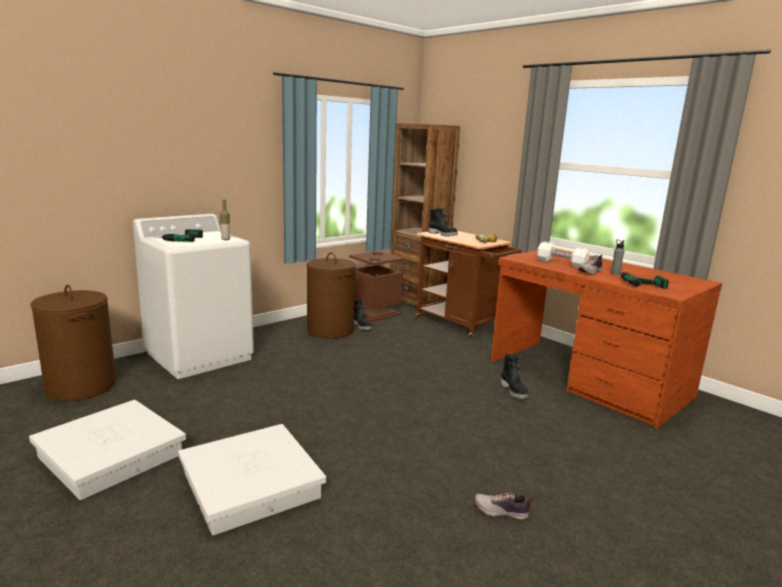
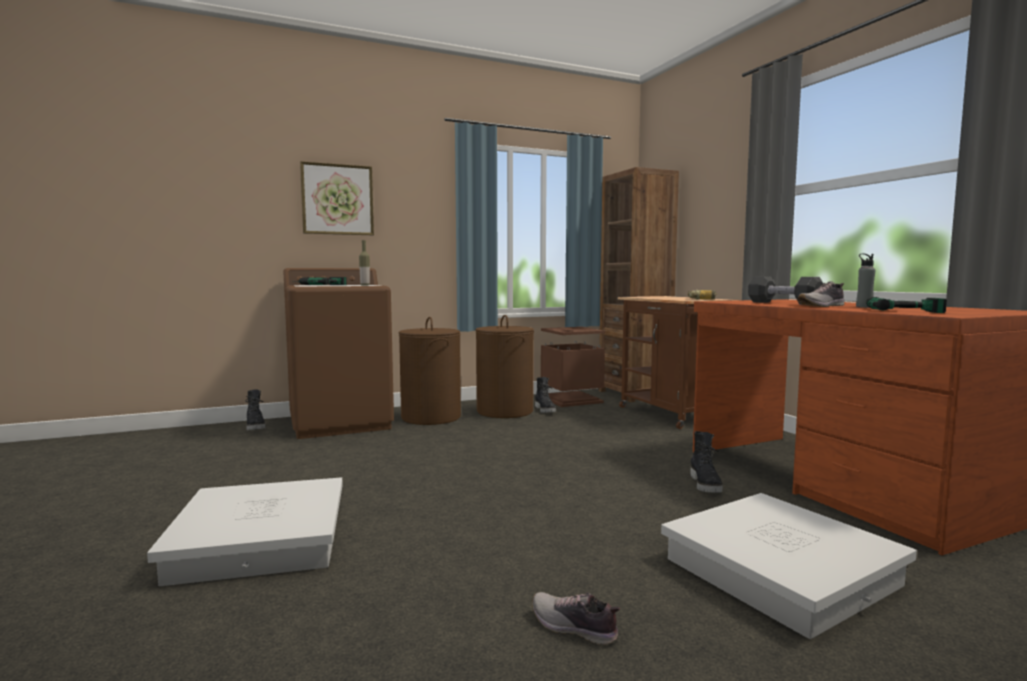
camera: 20 degrees right, 10 degrees down
white storage box [29,400,186,500] -> white storage box moved to [661,493,917,639]
brown laundry basket [30,284,116,401] -> brown laundry basket moved to [398,317,461,425]
white washing machine [133,214,254,379] -> brown washing machine [283,268,394,439]
black boot [428,208,458,236] -> black boot moved to [245,389,266,430]
white dumbbell [537,242,590,268] -> black dumbbell [748,277,823,305]
none -> picture [300,161,374,235]

